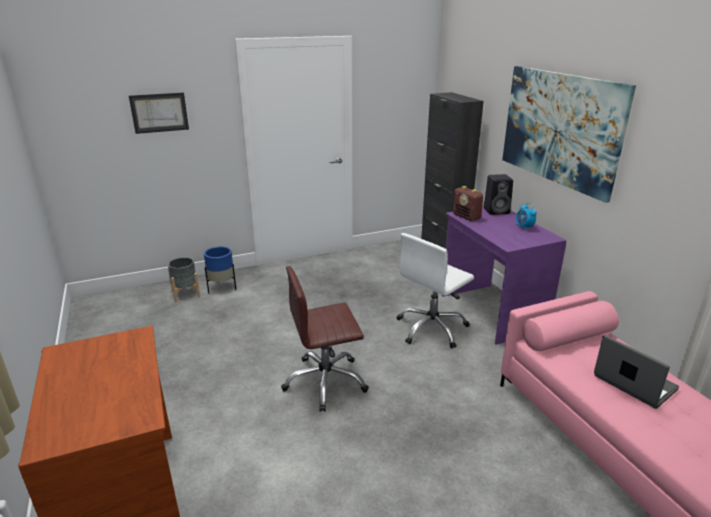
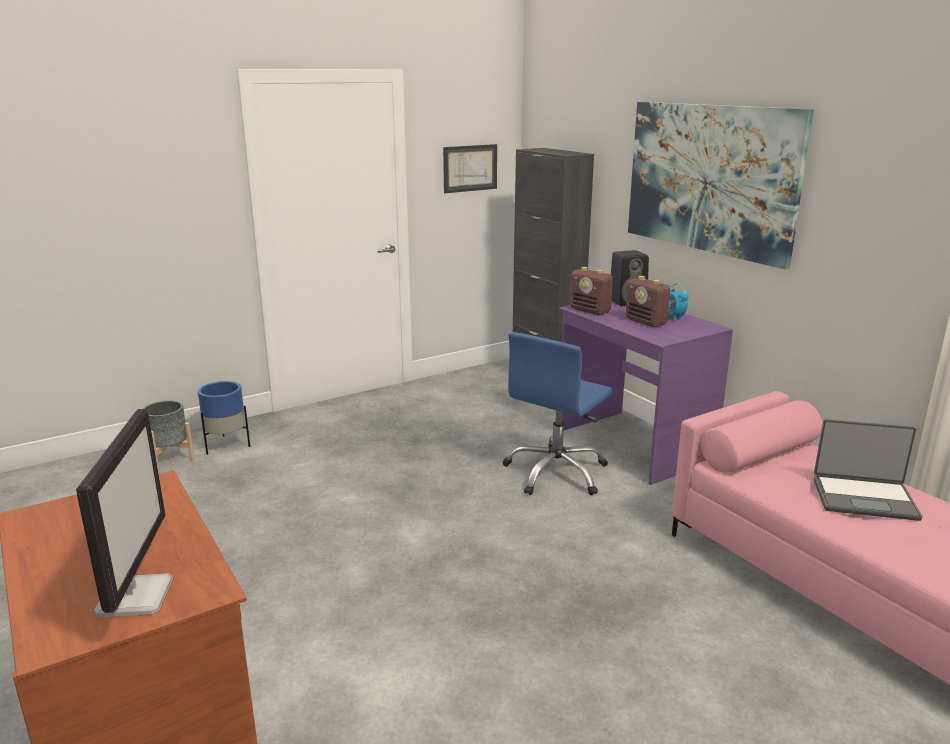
camera: 10 degrees left, 5 degrees down
picture [129,92,189,134] -> picture moved to [443,144,497,193]
brown office chair [281,266,369,412] -> none
white office chair [396,233,474,349] -> blue office chair [502,332,613,495]
laptop [594,335,679,409] -> laptop turned 150 degrees clockwise [814,419,922,521]
none -> monitor [76,409,173,617]
none -> radio [626,276,671,327]

